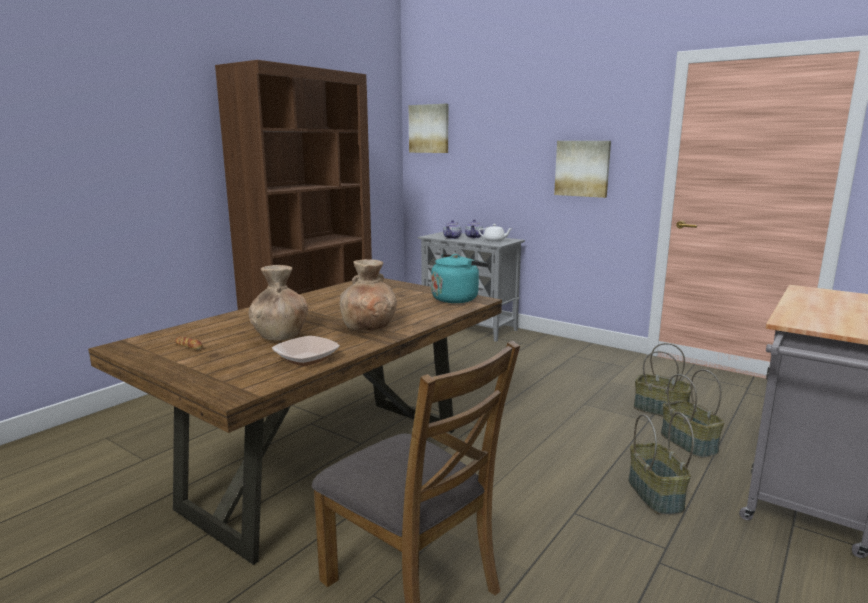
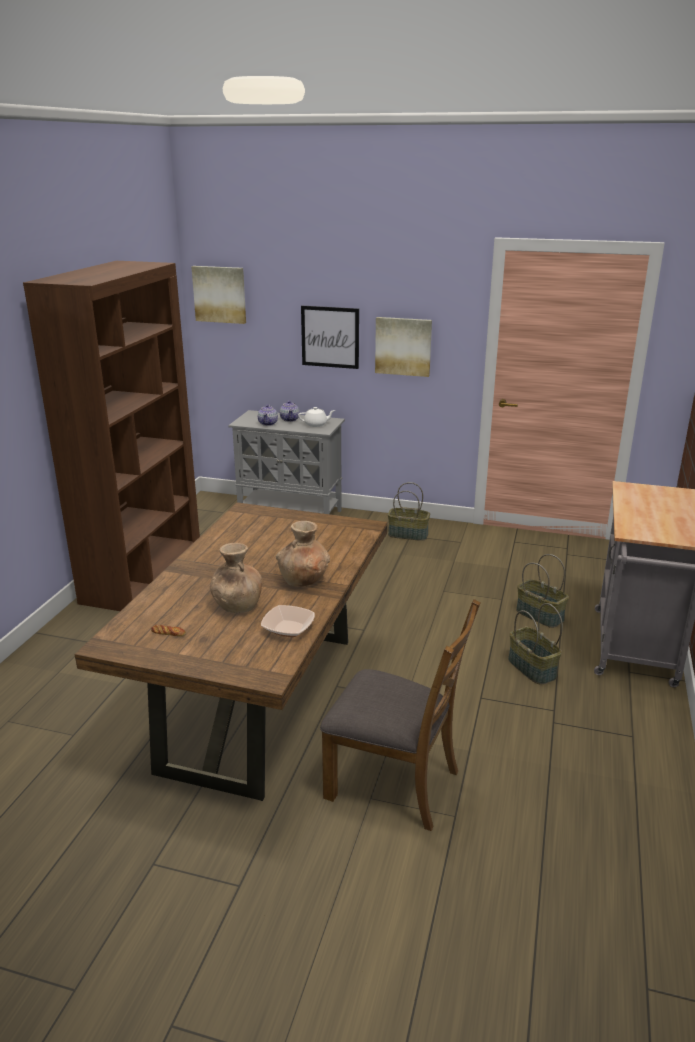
camera: 20 degrees left, 10 degrees up
turquoise kettle [431,254,489,303] -> none
basket [634,343,693,416] -> basket moved to [388,482,430,541]
none -> picture [301,306,359,369]

